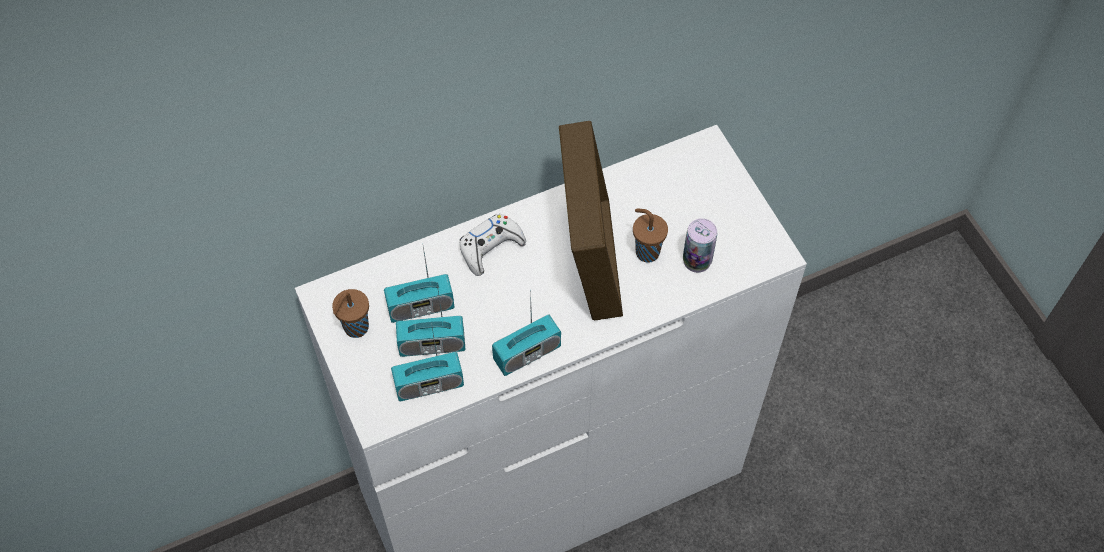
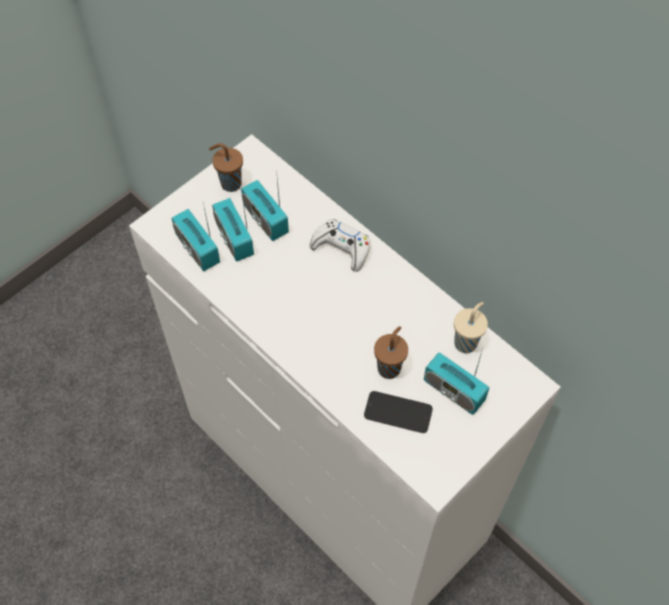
camera: 70 degrees right, 0 degrees up
radio [492,290,561,376] -> radio moved to [424,348,489,415]
picture frame [559,121,623,320] -> none
can [683,218,717,273] -> phone [364,391,433,433]
none -> beige cup [454,302,488,353]

